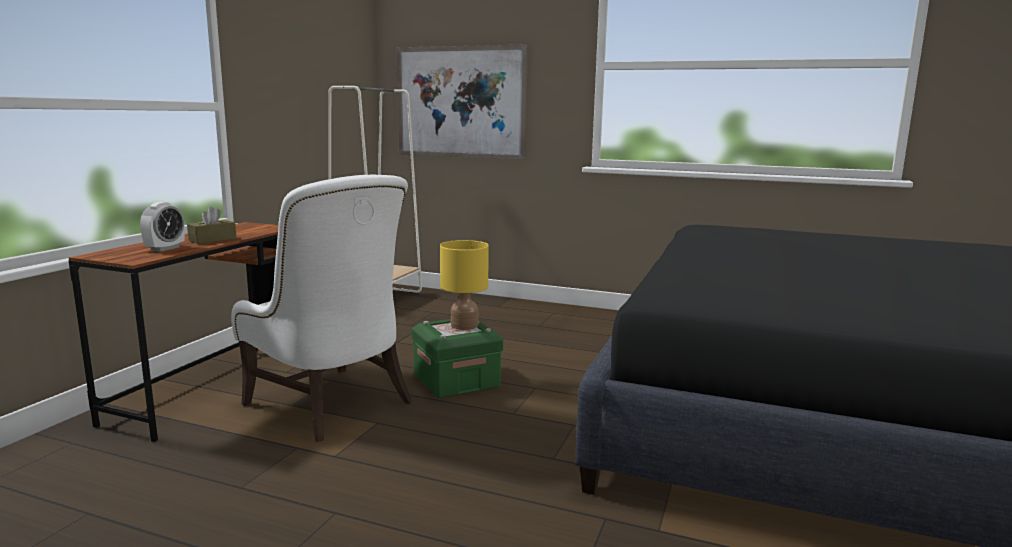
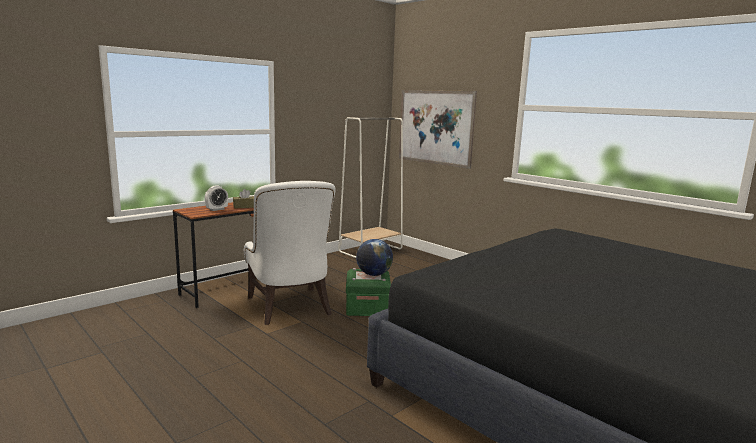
camera: 25 degrees right, 0 degrees up
yellow table lamp [440,240,489,330] -> globe [356,239,393,276]

